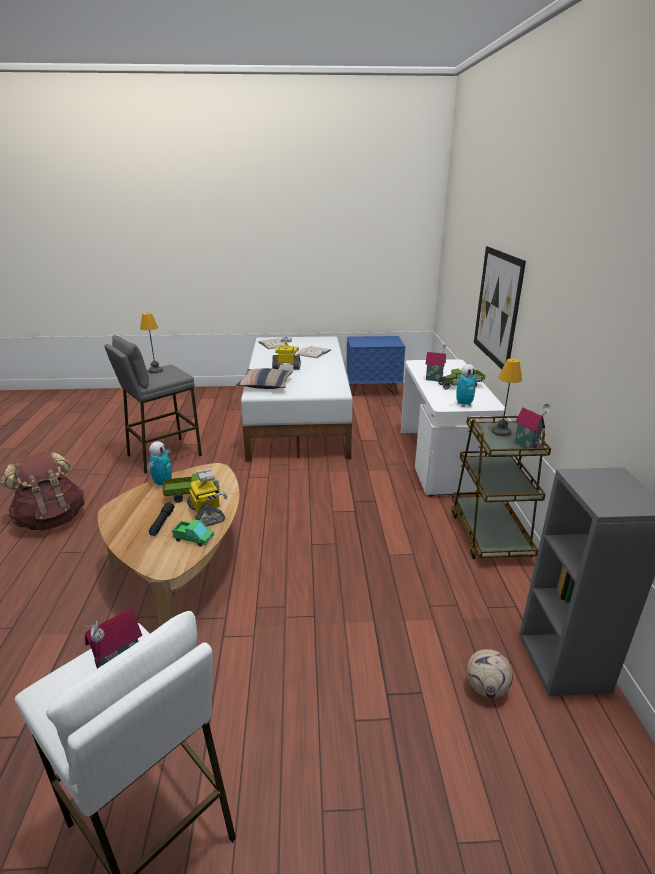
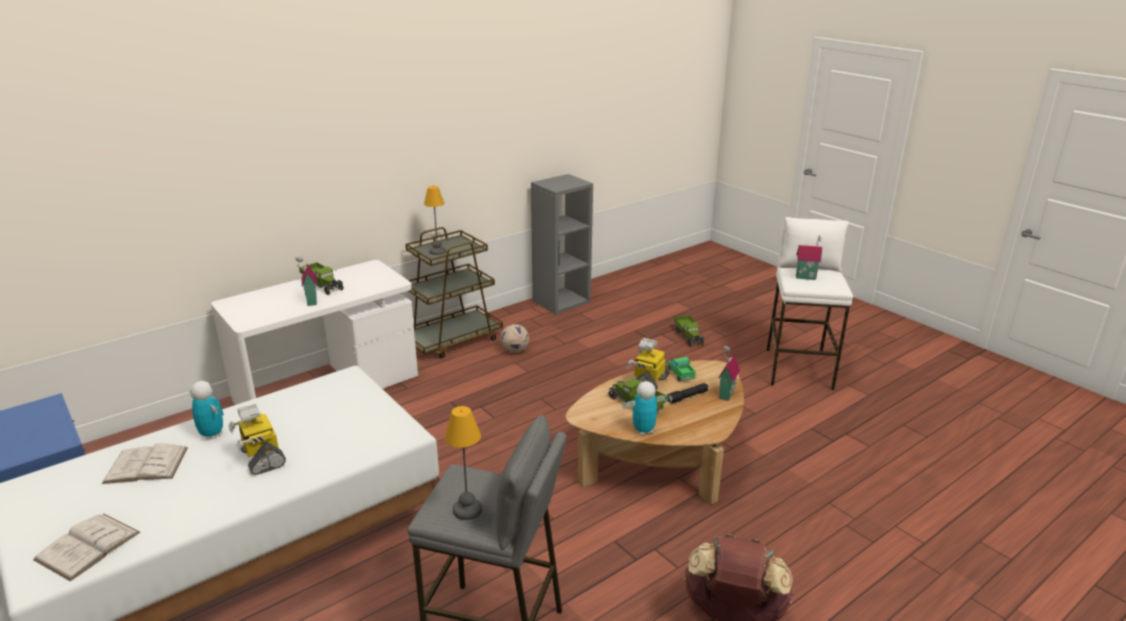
camera: 125 degrees left, 0 degrees up
pillow [236,368,293,389] -> none
toy robot [450,364,484,407] -> toy robot moved to [190,381,224,440]
football [466,649,513,698] -> football moved to [501,324,529,353]
picture [474,246,526,369] -> none
toy house [515,404,550,451] -> toy house moved to [719,346,740,401]
none -> toy truck [674,315,705,347]

